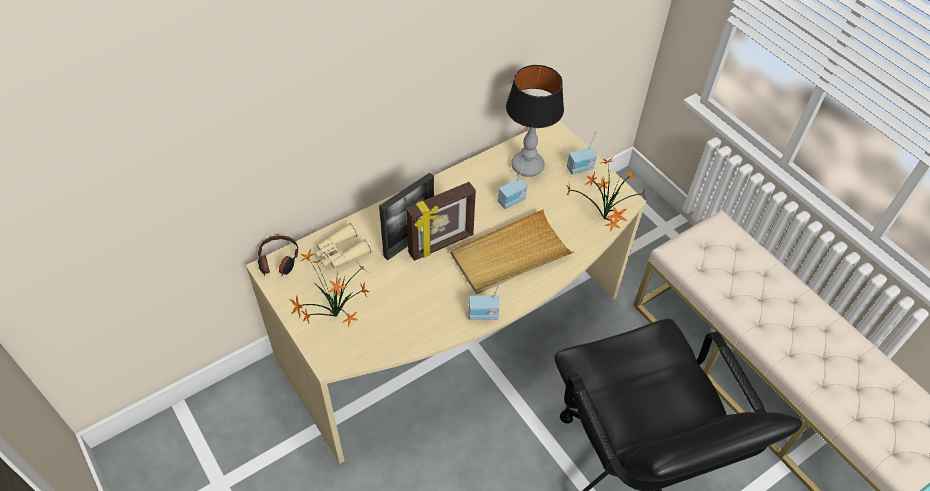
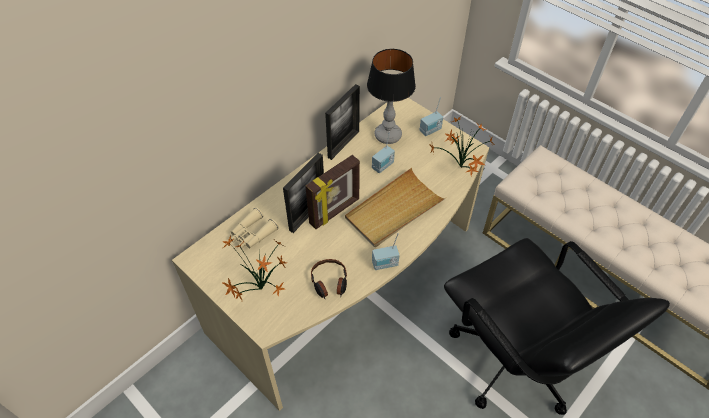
camera: 10 degrees left, 0 degrees up
headphones [258,235,298,277] -> headphones moved to [311,259,347,300]
none -> picture frame [325,84,360,160]

